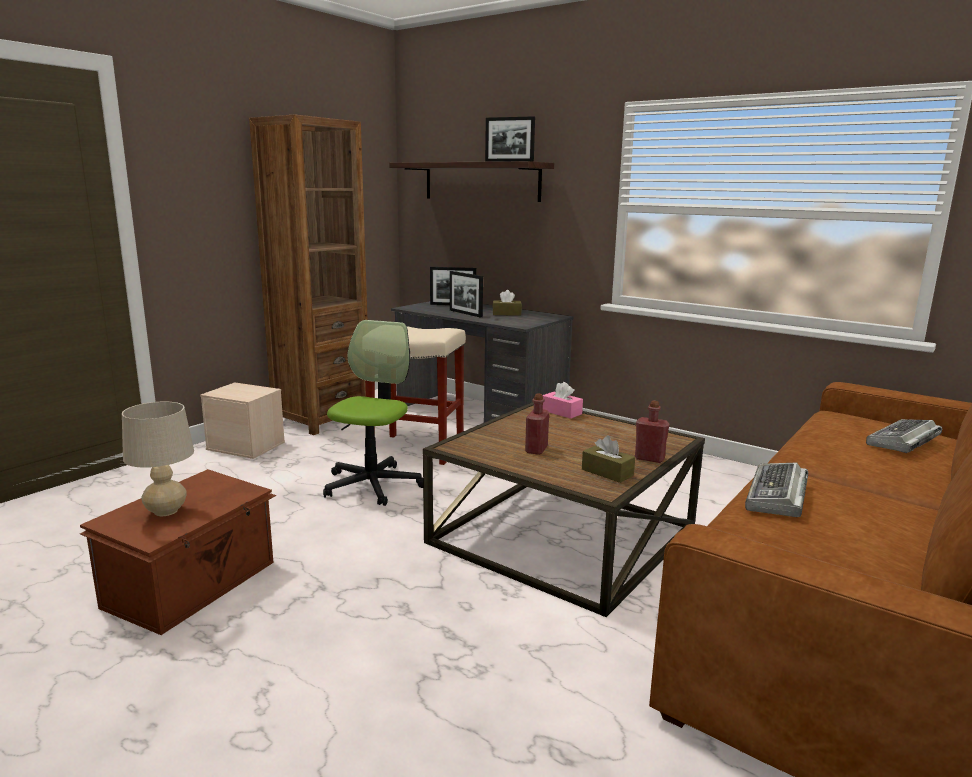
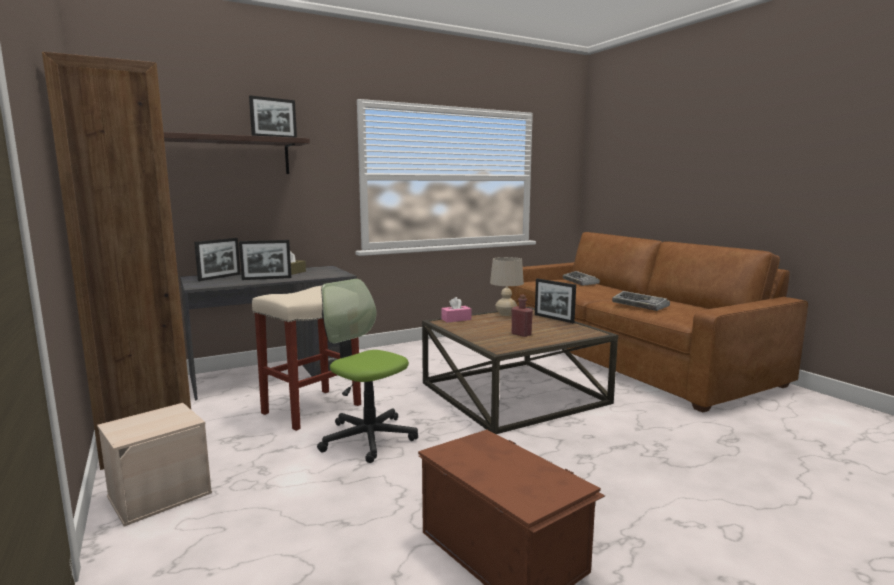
camera: 65 degrees left, 5 degrees down
beige table lamp [122,402,194,516] -> beige table lamp moved to [490,257,524,316]
brown tissue box [582,436,635,483] -> none
red bottle [635,401,670,463] -> picture frame [535,279,576,323]

